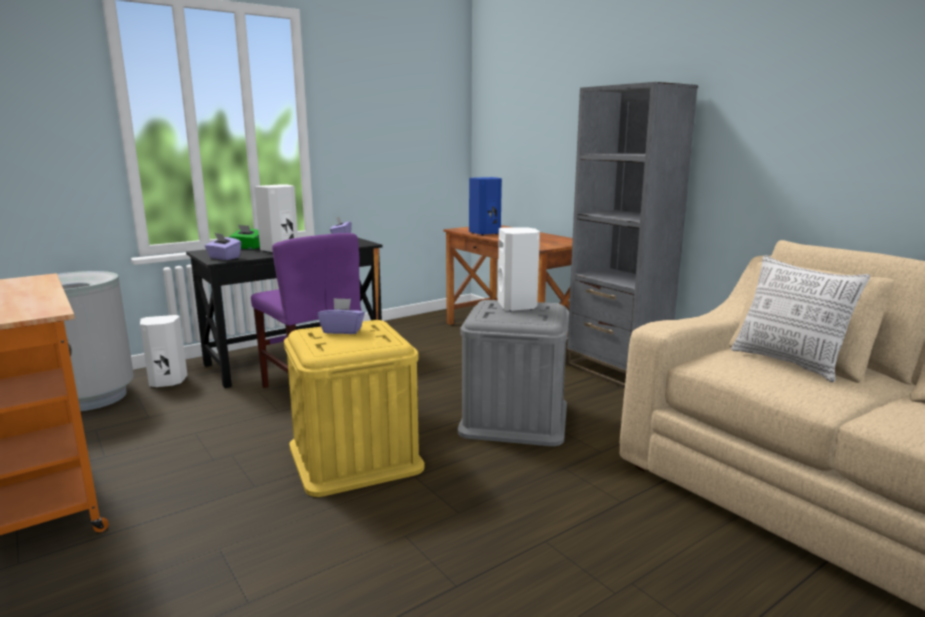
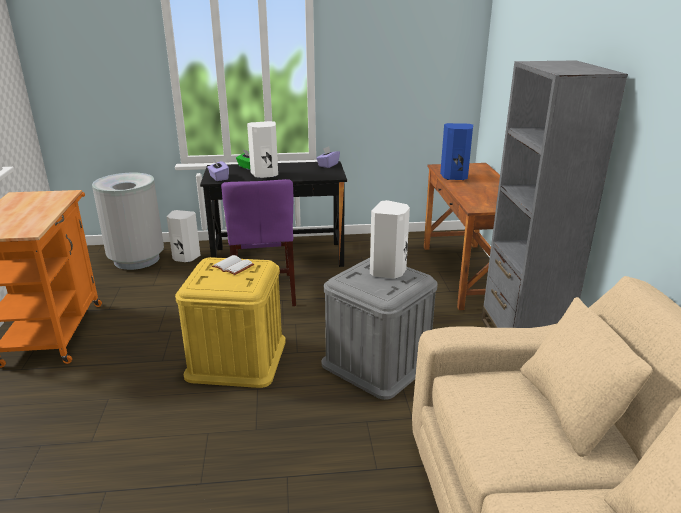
camera: 30 degrees right, 10 degrees up
purple tissue box [317,298,365,334] -> white book [212,255,254,275]
pillow [731,255,870,383] -> none

